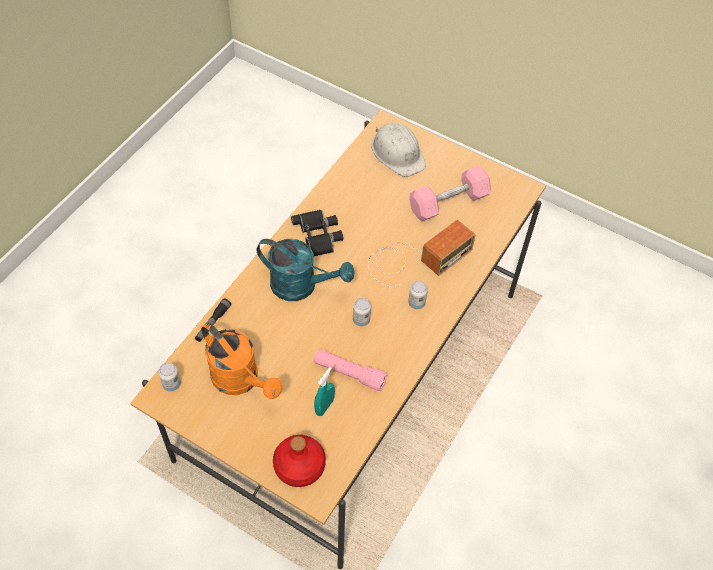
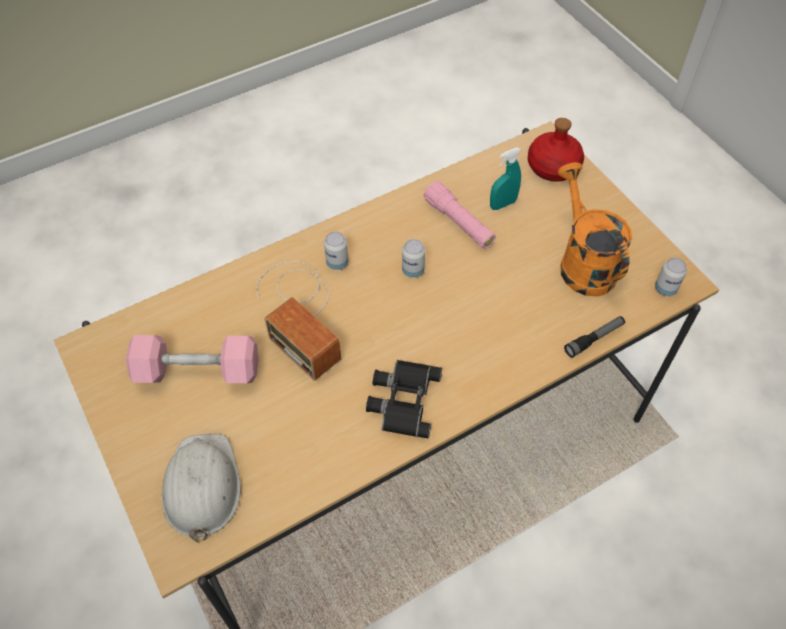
camera: 150 degrees left, 0 degrees up
turquoise watering can [257,239,355,301] -> none
radio [368,220,476,287] -> radio turned 120 degrees counterclockwise [256,261,341,381]

